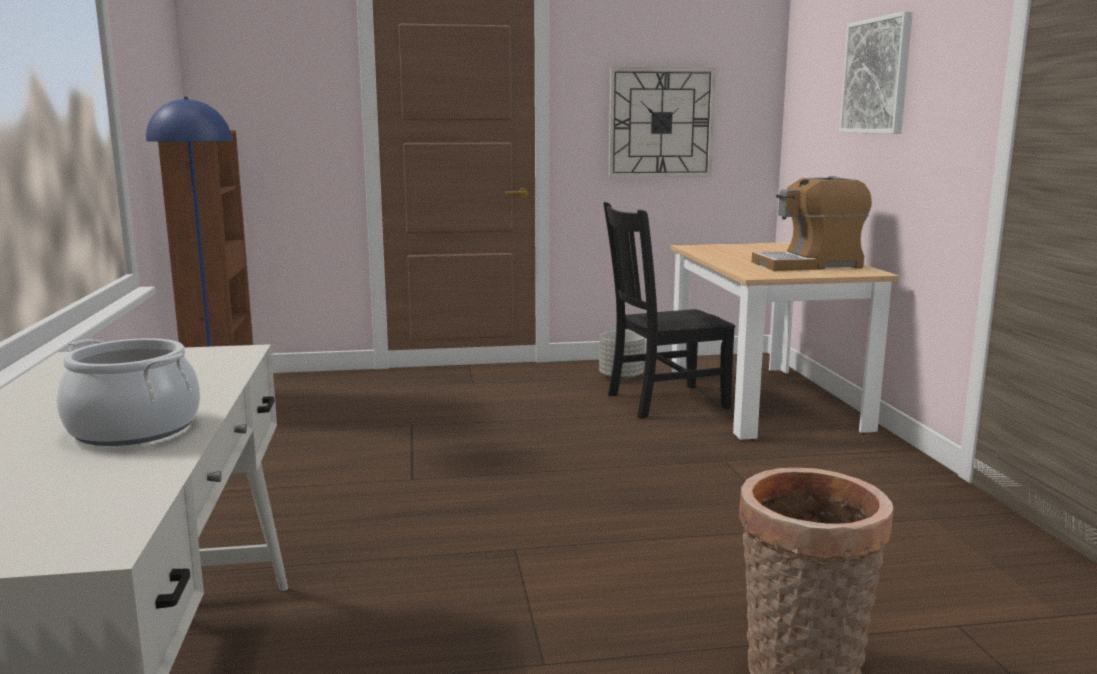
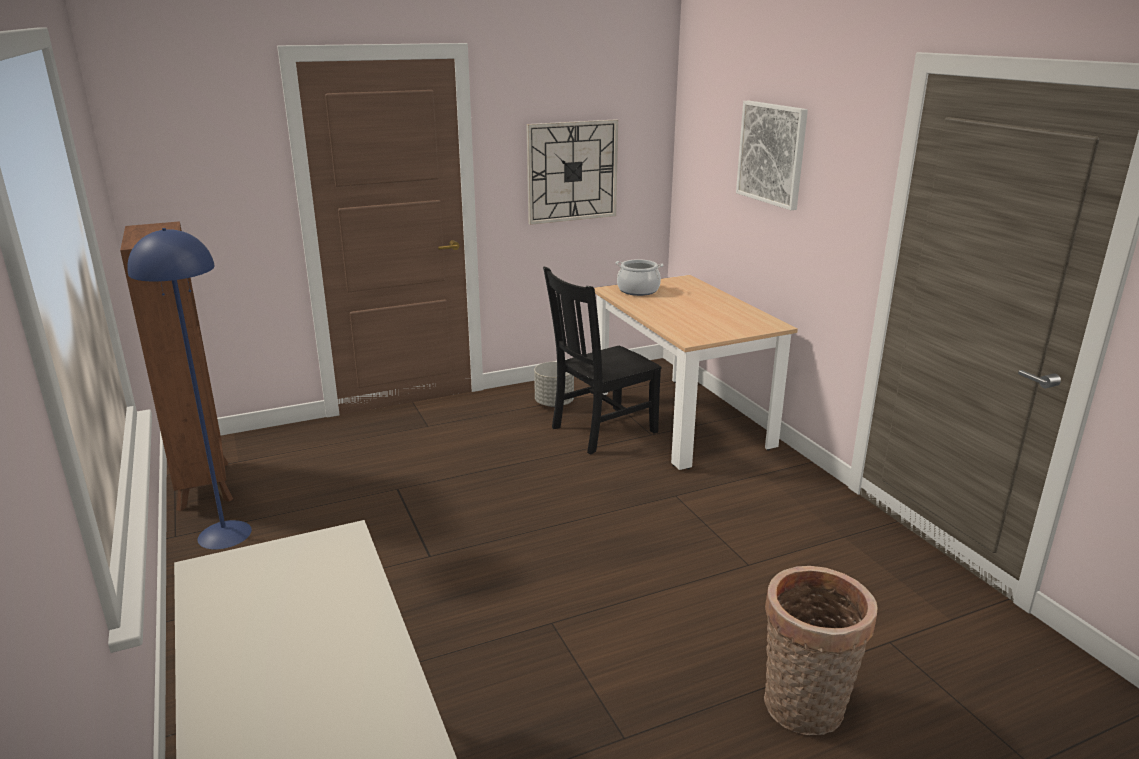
camera: 15 degrees left, 10 degrees up
cooking pot [56,338,200,446] -> cooking pot moved to [615,259,663,296]
coffee machine [752,176,872,271] -> none

